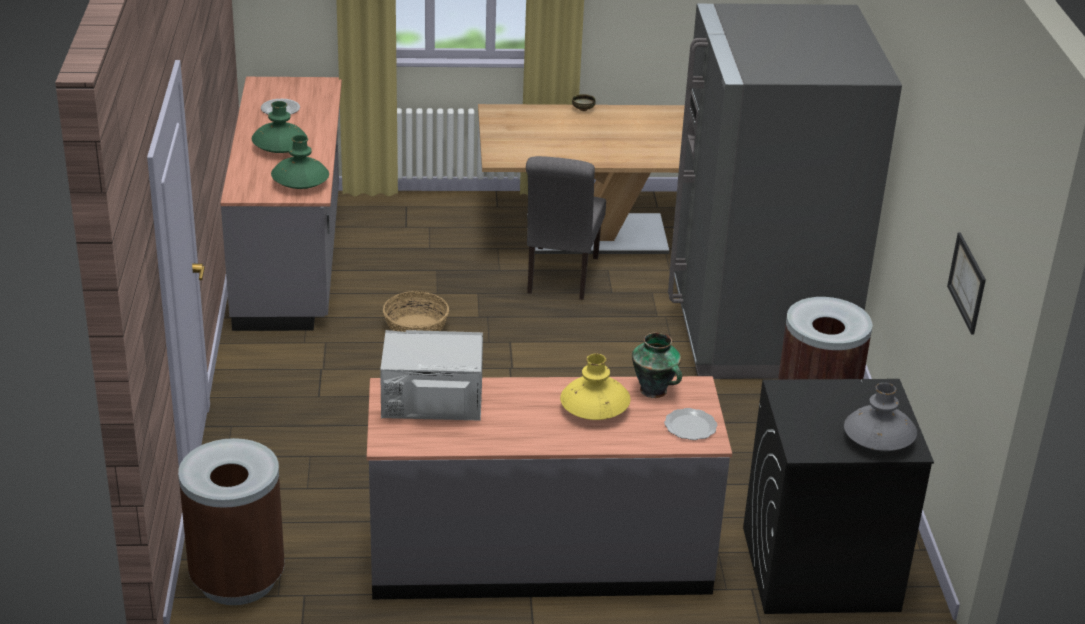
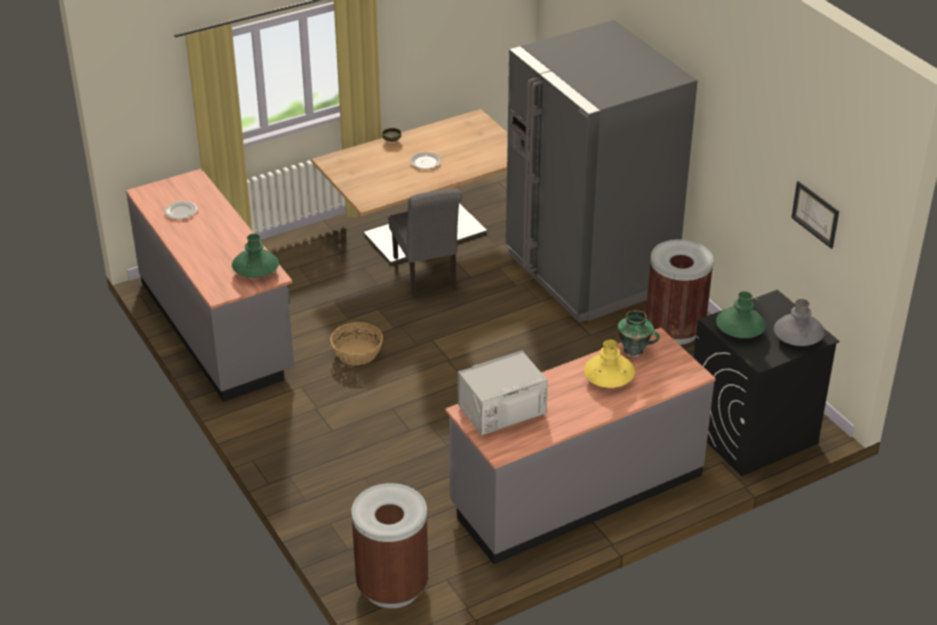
camera: 25 degrees left, 5 degrees up
green vase [252,101,307,153] -> green vase moved to [716,291,766,338]
plate [664,408,718,440] -> plate moved to [410,152,441,169]

